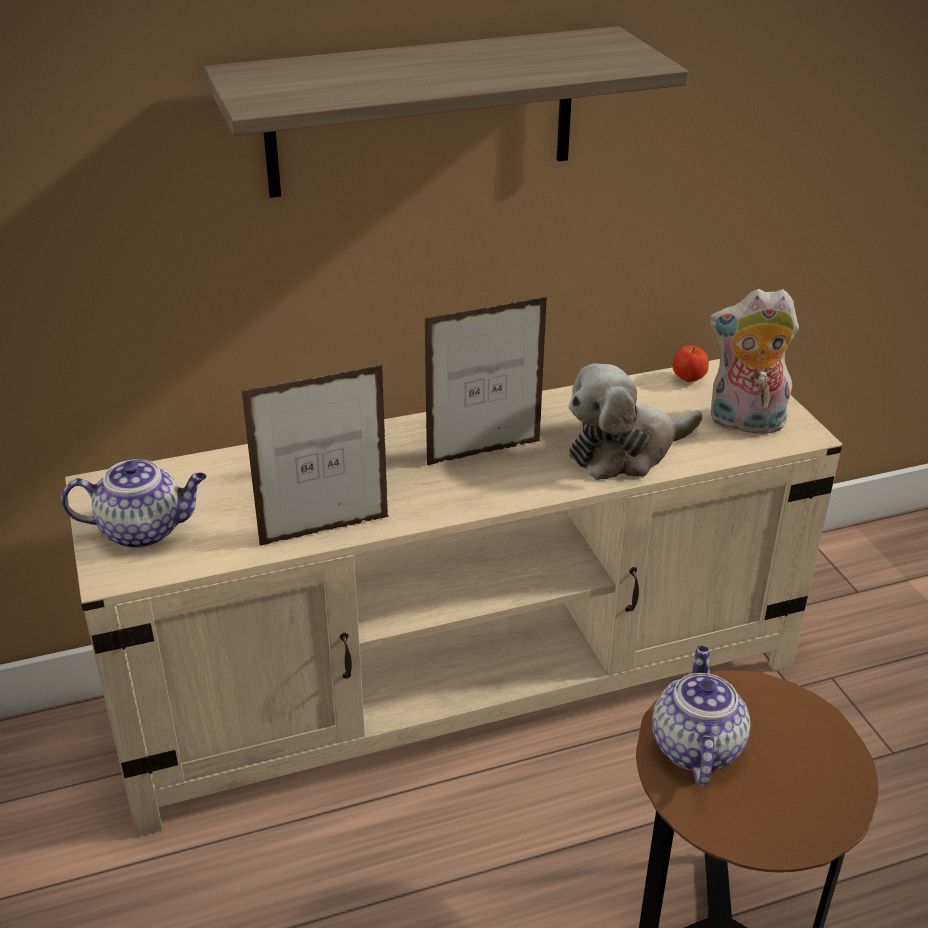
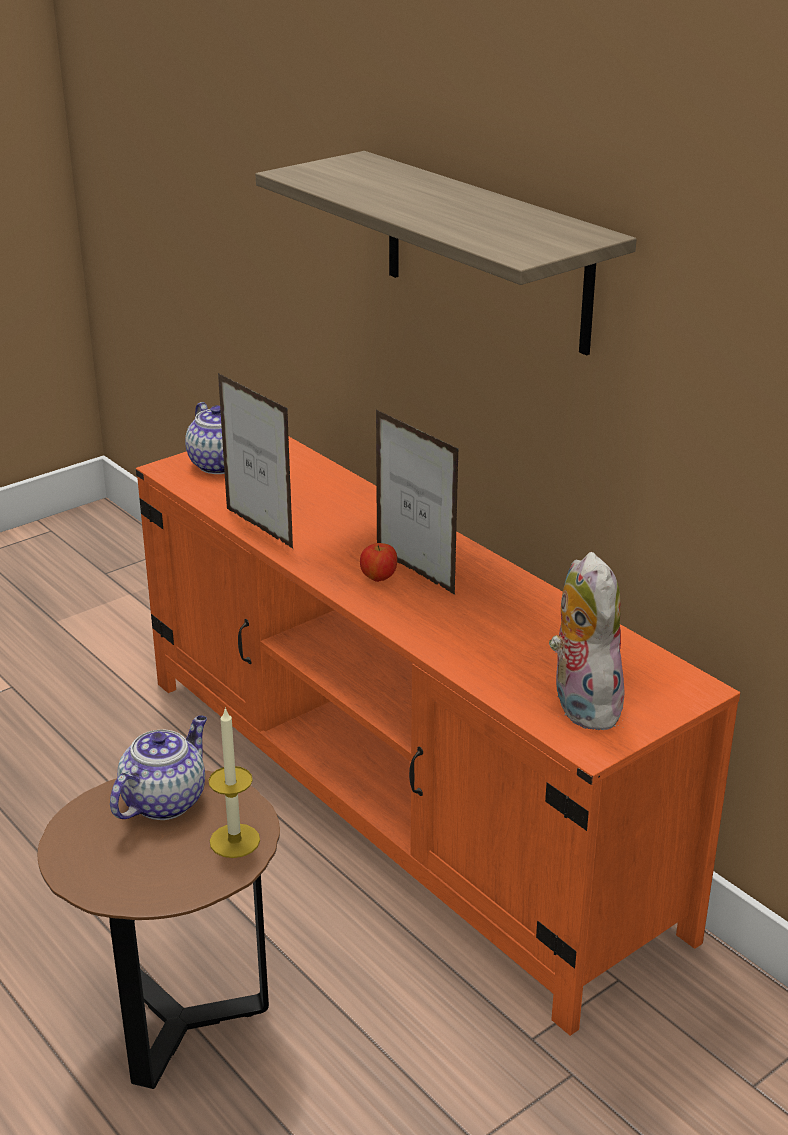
camera: 70 degrees right, 5 degrees down
beige tv stand [65,359,843,837] -> orange tv stand [136,436,740,1036]
plush toy [569,363,702,480] -> none
teapot [652,646,751,786] -> teapot turned 45 degrees counterclockwise [110,715,207,820]
apple [673,345,709,382] -> apple moved to [360,543,397,582]
none -> candle [208,707,260,858]

